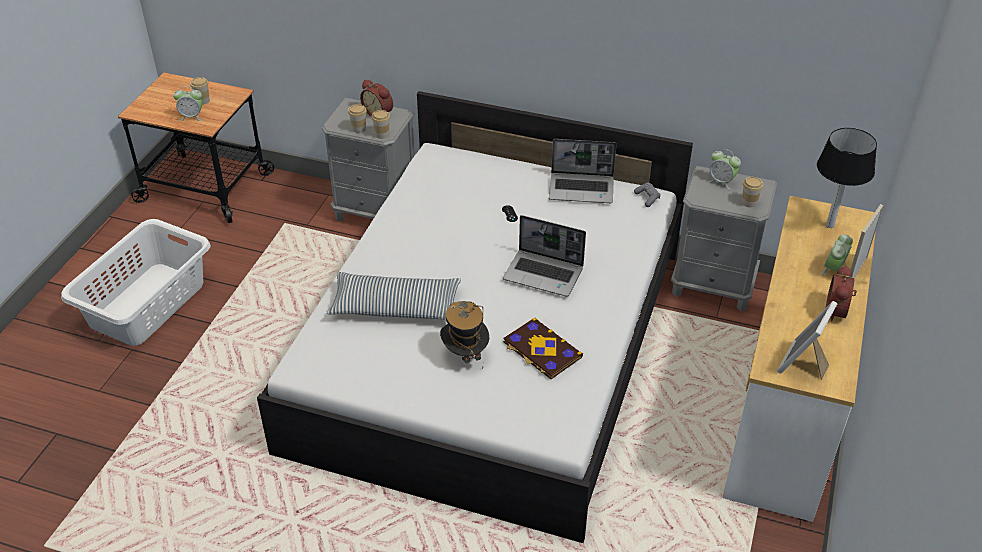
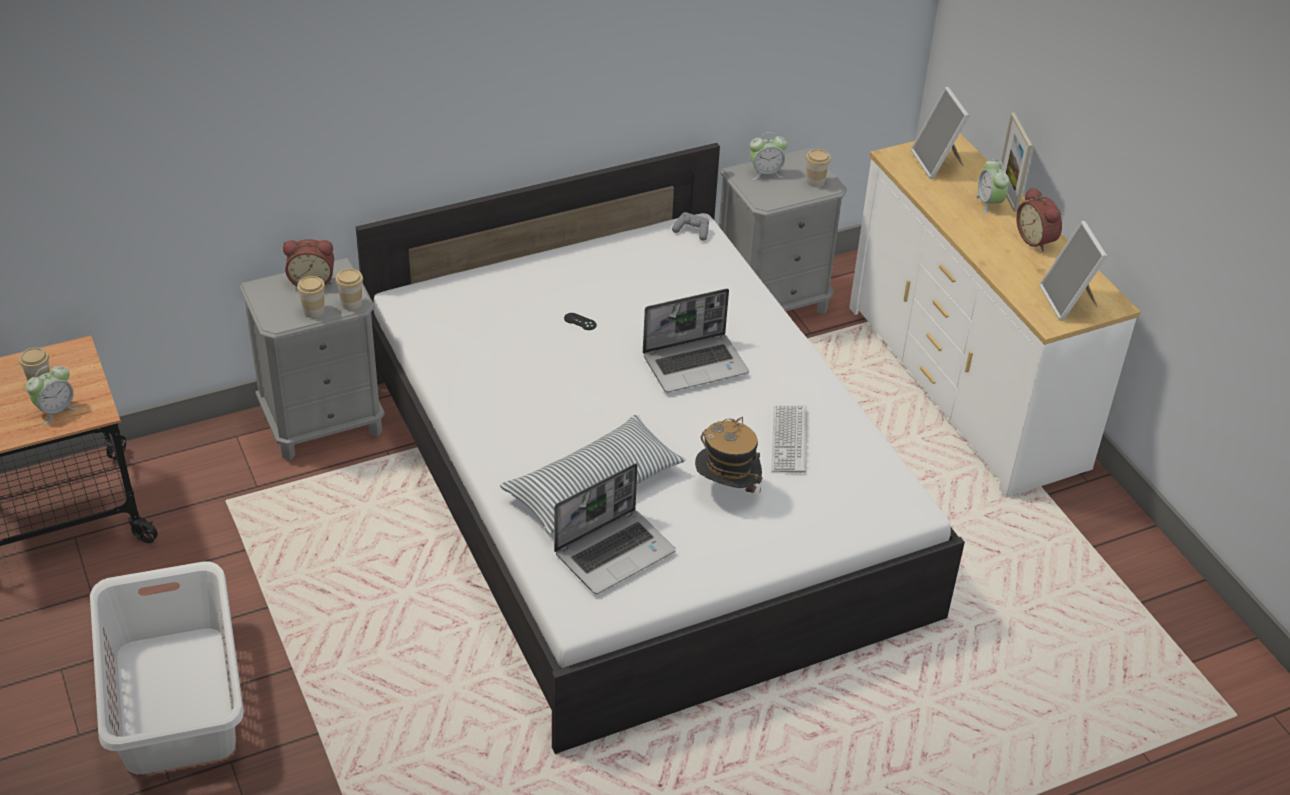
camera: 45 degrees left, 0 degrees up
book [503,318,583,379] -> keyboard [771,406,807,473]
laptop [549,139,617,203] -> laptop moved to [554,463,676,594]
table lamp [817,128,877,228] -> picture frame [911,87,970,179]

